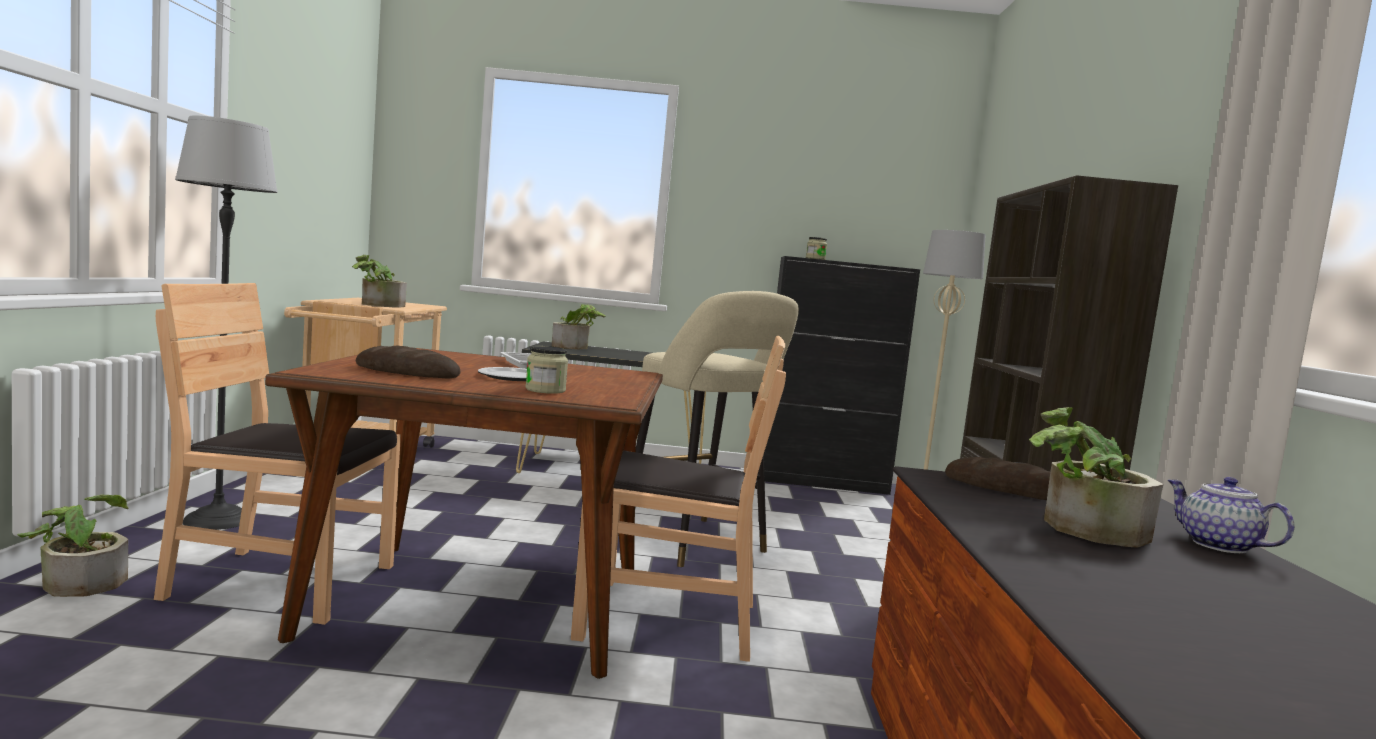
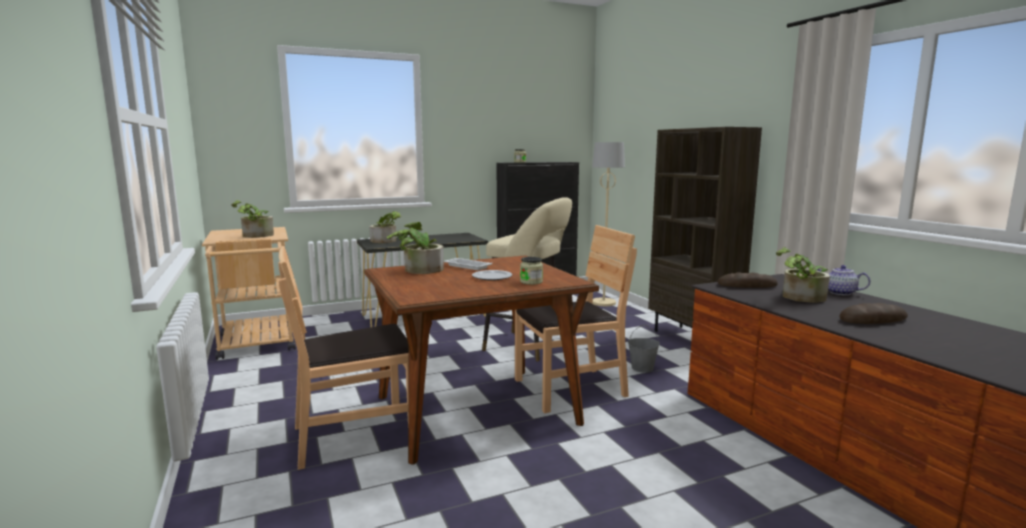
camera: 25 degrees left, 5 degrees up
potted plant [17,494,129,597] -> potted plant moved to [387,222,444,274]
floor lamp [175,115,278,530] -> none
bread [355,346,461,378] -> bread moved to [840,303,908,324]
none -> grey bucket [628,325,660,372]

